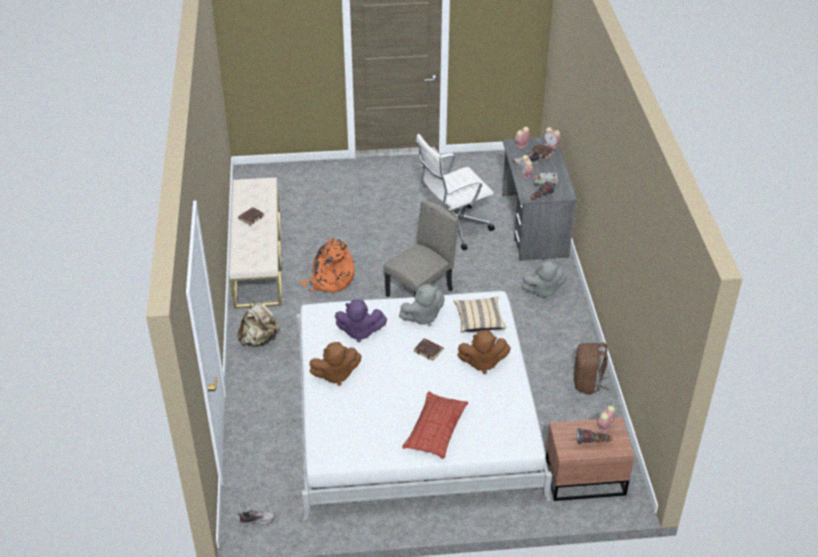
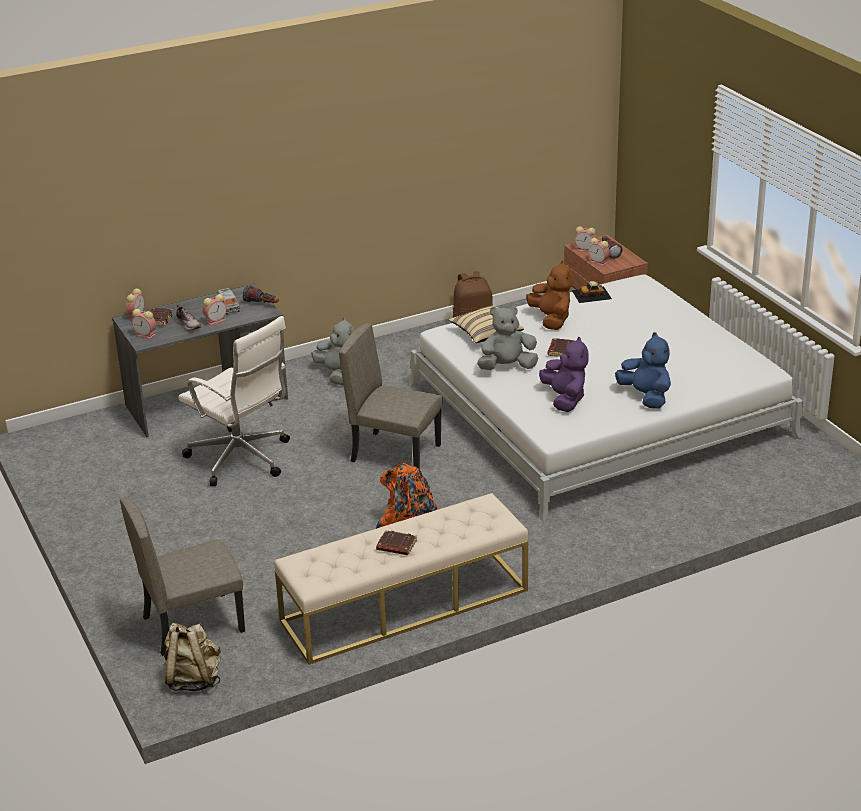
camera: 110 degrees left, 10 degrees down
beige backpack [237,301,279,347] -> beige backpack moved to [164,623,221,691]
shoe [238,510,275,526] -> none
brown plush toy [310,342,362,386] -> blue plush toy [615,332,671,408]
grey plush toy [399,284,445,326] -> grey plush toy turned 60 degrees counterclockwise [477,306,538,370]
pillow [402,391,468,459] -> none
none -> beige chair [120,497,245,656]
none -> toy car [572,281,612,303]
none -> alarm clock [588,238,610,266]

